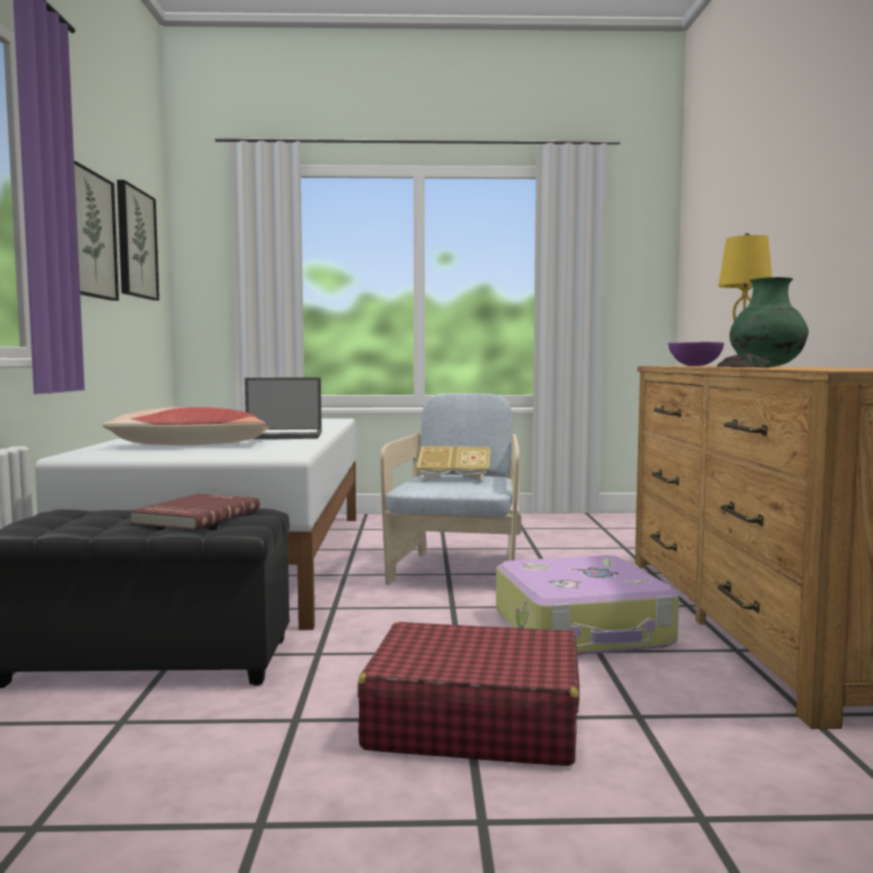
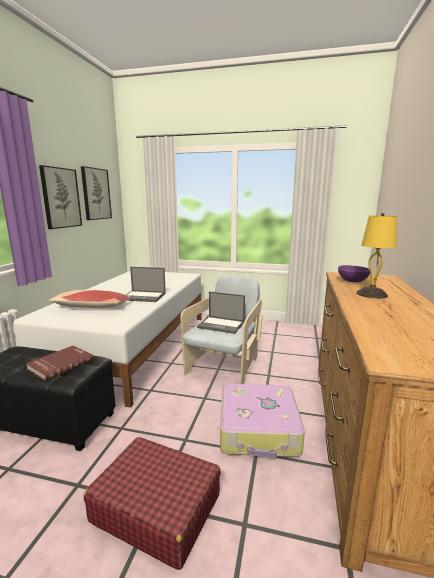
camera: 15 degrees right, 10 degrees up
book [416,446,491,481] -> laptop [197,291,245,334]
green vase [729,277,809,368] -> none

